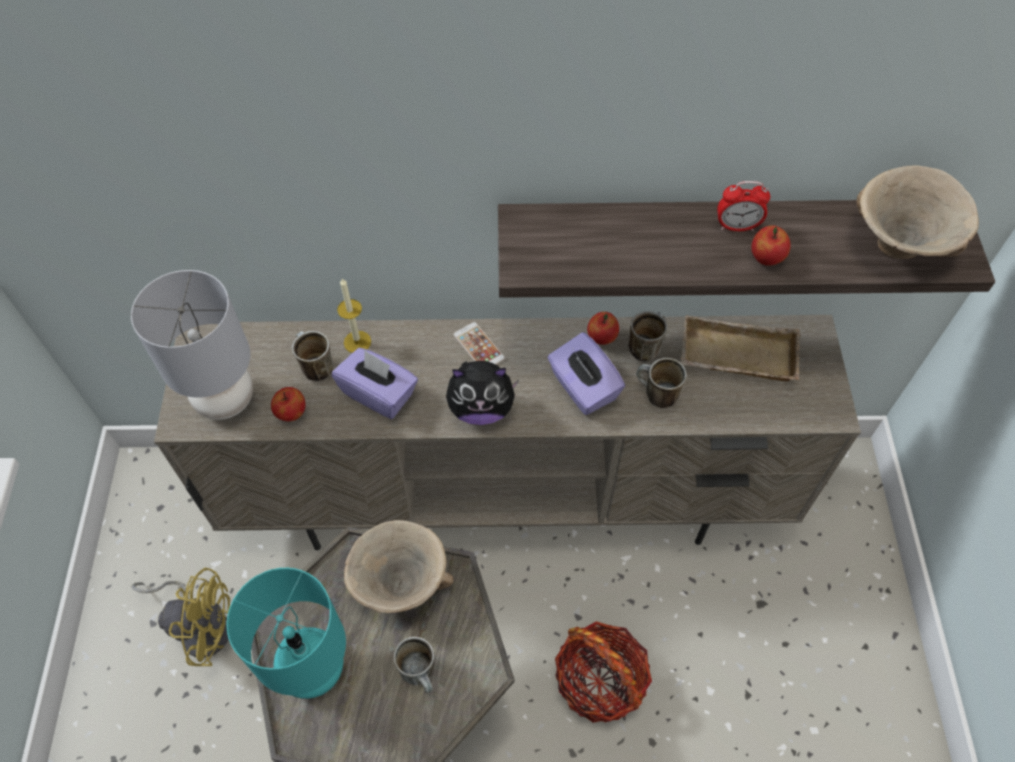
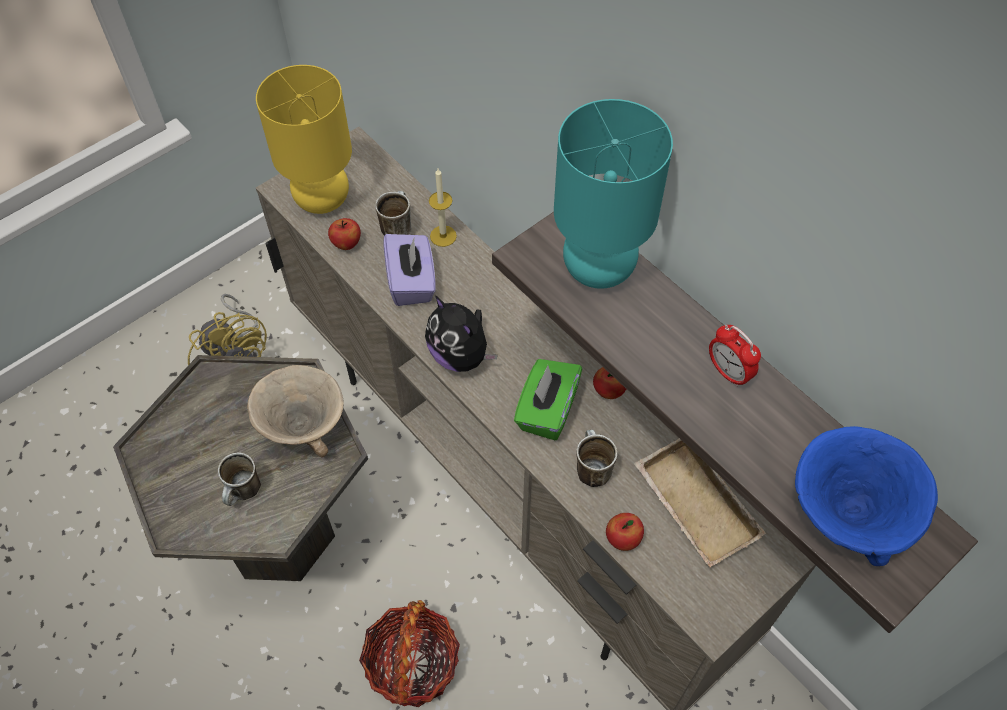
camera: 50 degrees right, 0 degrees up
grey table lamp [131,270,253,420] -> yellow table lamp [256,65,352,214]
turquoise table lamp [226,568,346,699] -> turquoise table lamp moved to [554,99,673,289]
phone [453,322,505,365] -> none
purple tissue box [547,332,625,415] -> green tissue box [514,359,582,440]
mug [629,311,667,362] -> none
apple [751,225,790,266] -> apple moved to [606,513,644,551]
beige bowl [857,165,979,259] -> blue bowl [795,426,938,566]

